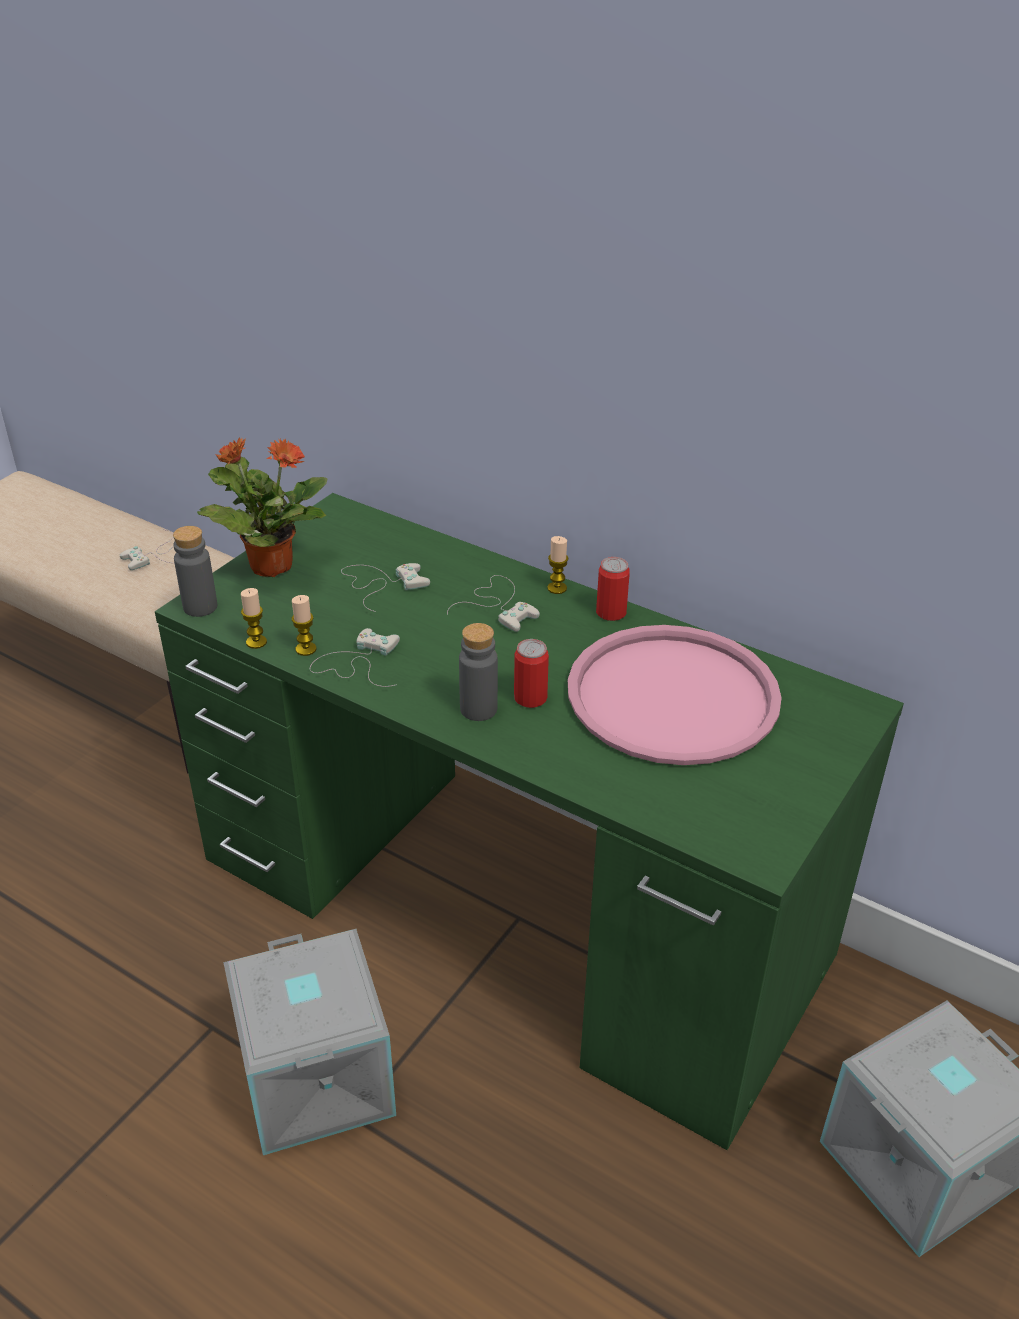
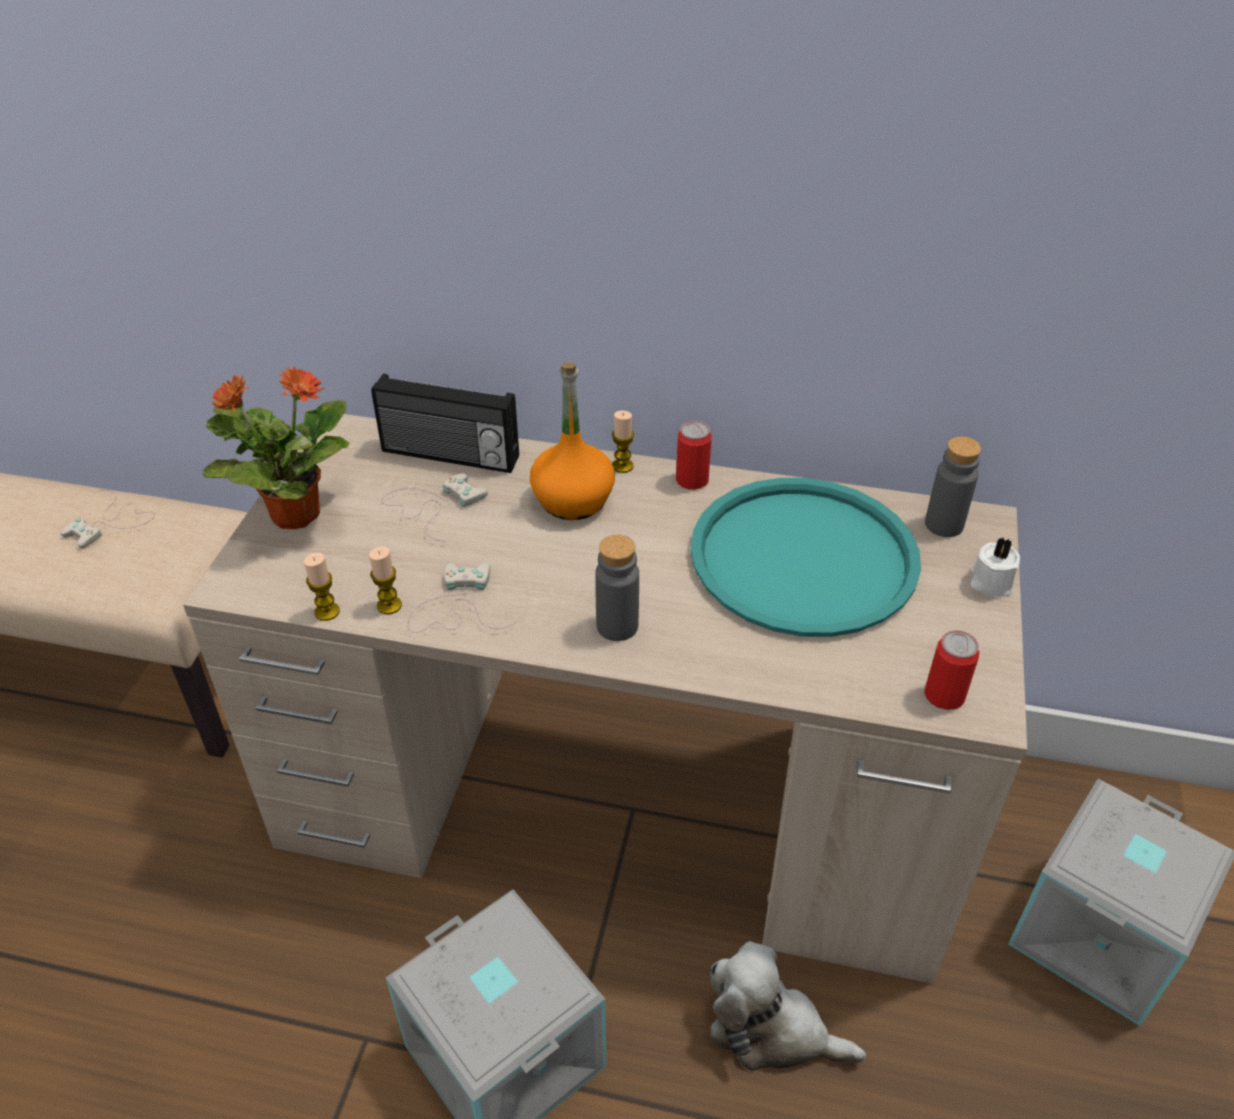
camera: 20 degrees left, 5 degrees up
green desk [155,493,904,1150] -> beige desk [183,414,1027,984]
grey bottle [173,526,217,617] -> grey bottle moved to [925,436,981,537]
white game controller [447,575,540,632] -> orange bottle [530,362,615,520]
can [514,639,549,708] -> can moved to [924,630,979,710]
pink tray [568,625,782,765] -> turquoise tray [691,478,921,637]
none -> radio [371,373,519,473]
none -> plush toy [710,941,866,1071]
none -> white candle [971,538,1020,597]

